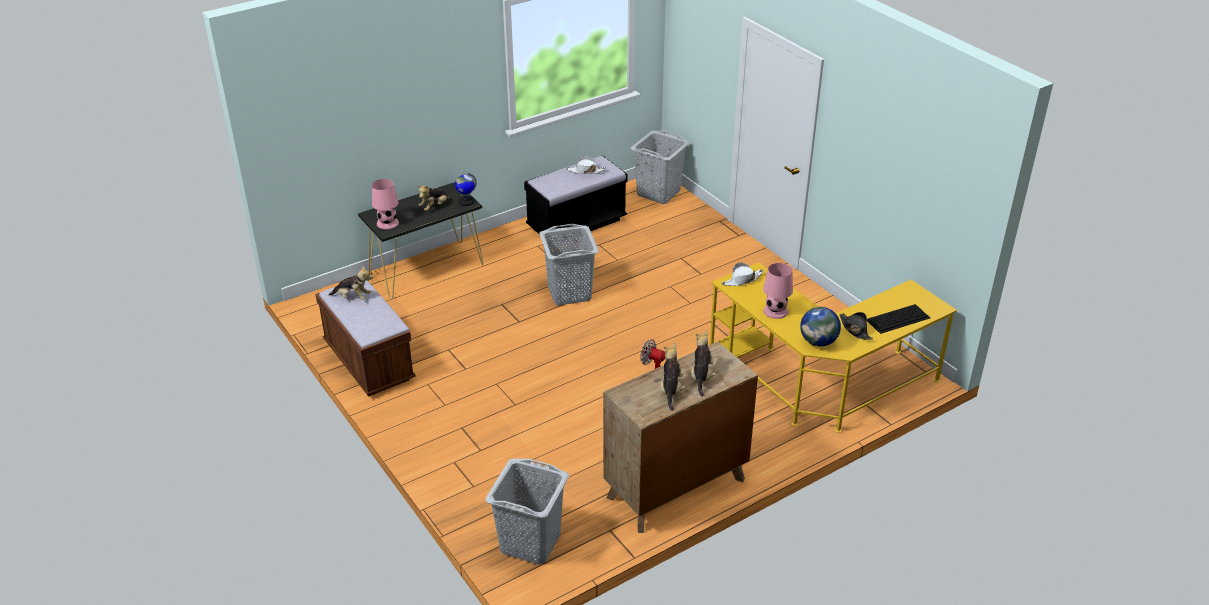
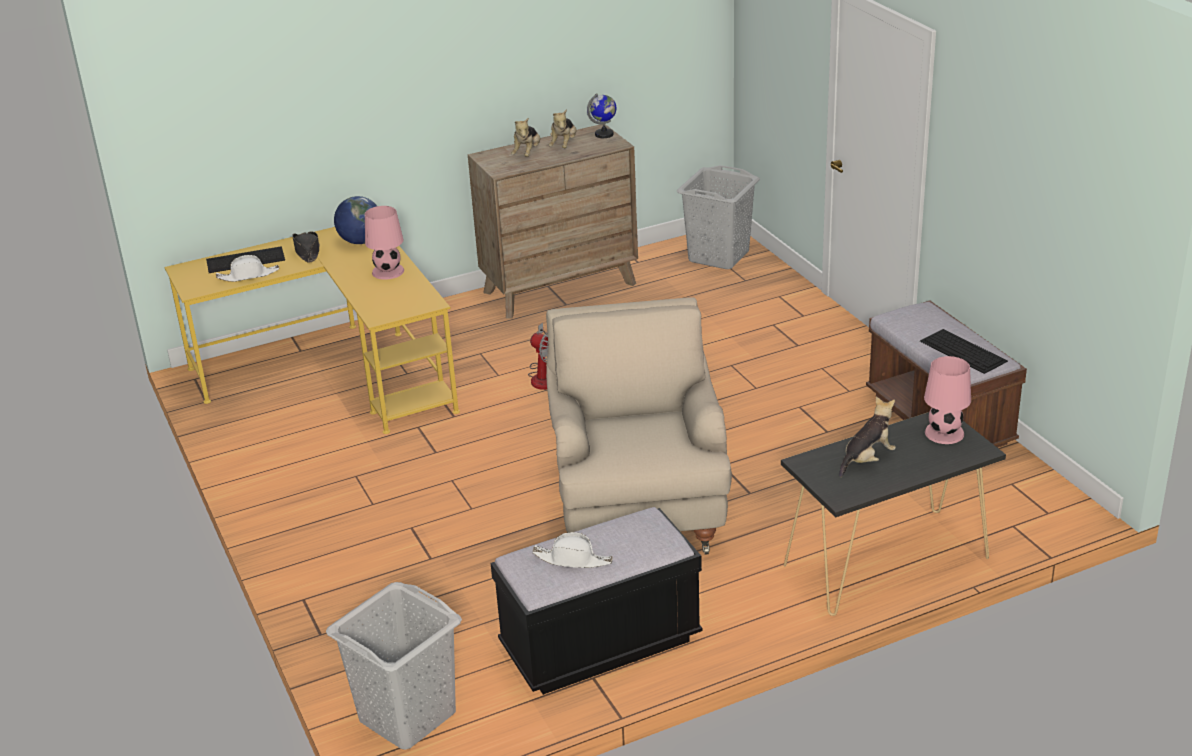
camera: 170 degrees left, 5 degrees down
plush toy [329,265,373,300] -> keyboard [920,329,1008,374]
globe [455,173,477,206] -> globe moved to [587,93,616,138]
grey laundry basket [539,224,599,305] -> beige armchair [546,297,732,555]
white hat [722,263,764,286] -> white hat moved to [216,255,279,282]

